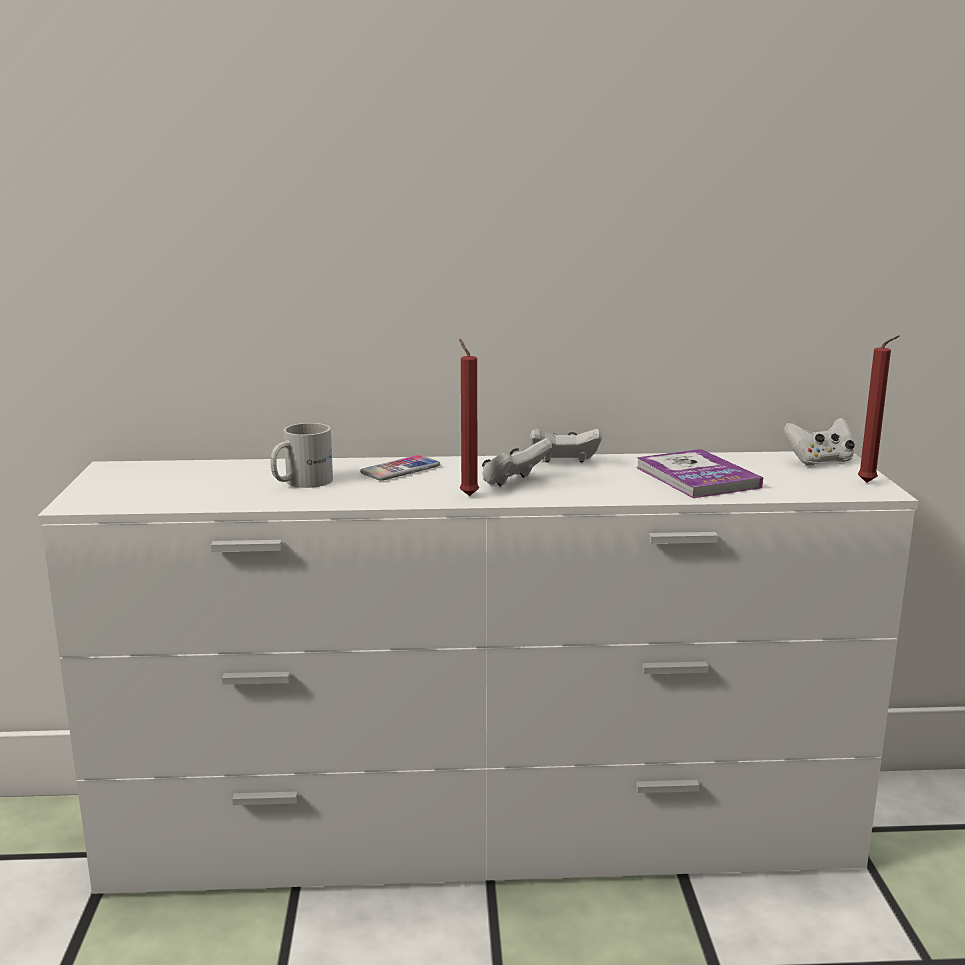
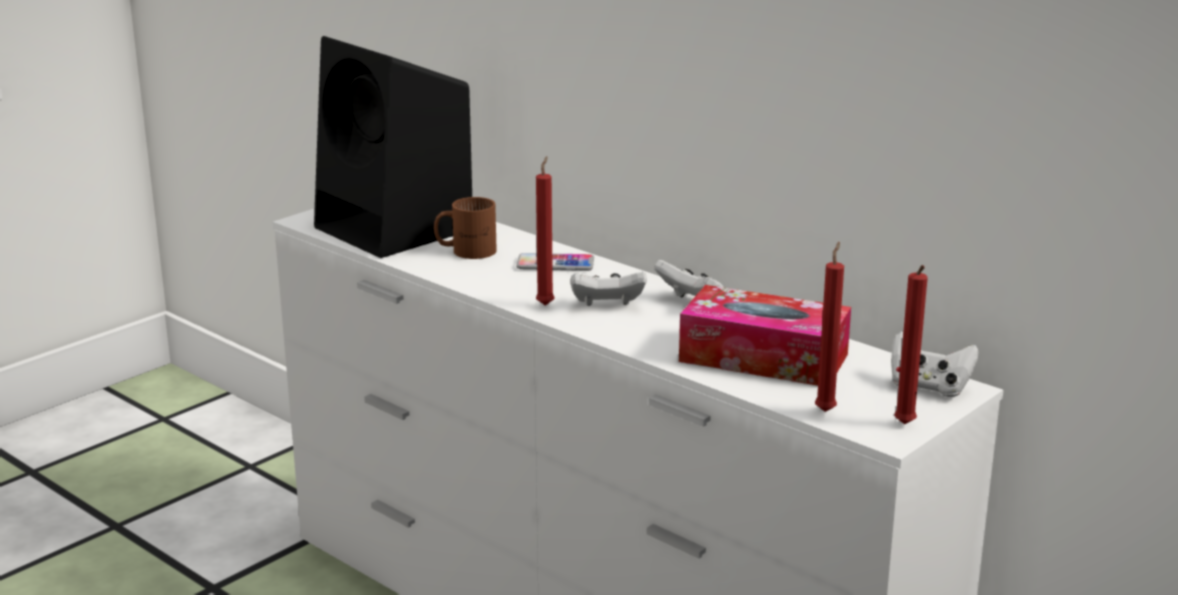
camera: 45 degrees right, 5 degrees up
white mug [270,423,333,488] -> brown mug [434,197,497,259]
book [636,449,763,498] -> tissue box [679,285,851,386]
none -> black speaker [314,36,472,258]
none -> red candle [815,242,844,412]

